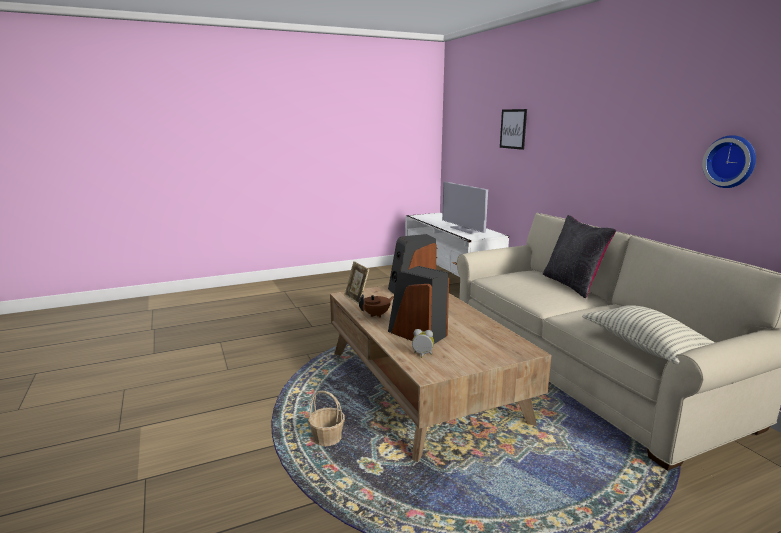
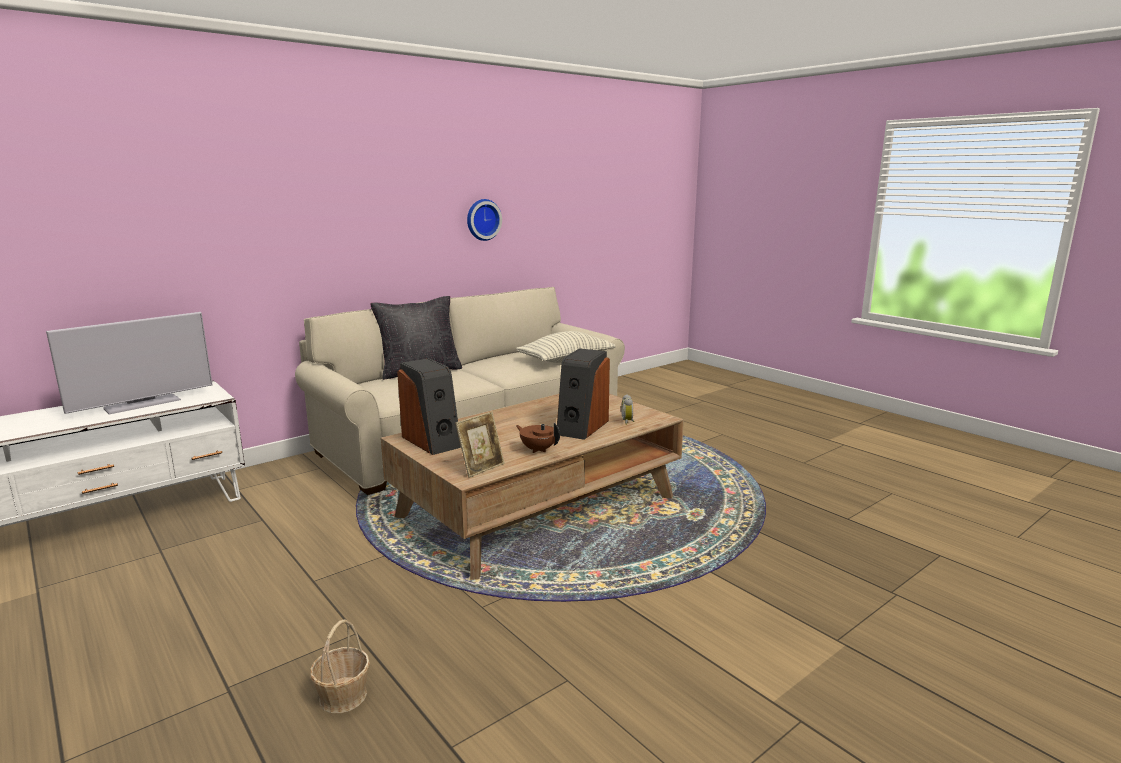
camera: 105 degrees left, 0 degrees up
basket [308,391,345,446] -> basket moved to [310,620,370,713]
picture [500,109,527,150] -> none

